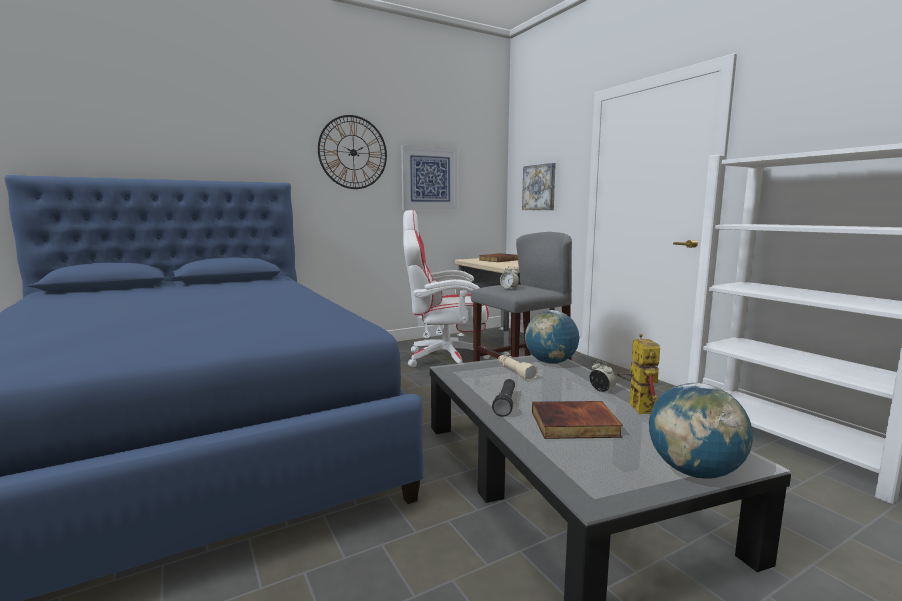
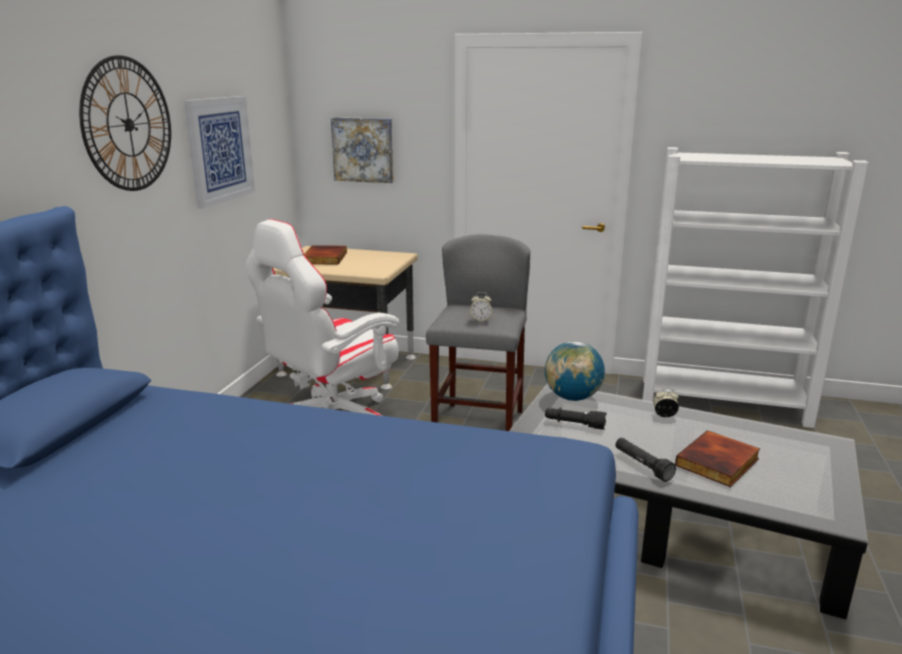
camera: 45 degrees left, 10 degrees up
beige flashlight [498,355,538,381] -> black flashlight [545,407,607,430]
toy robot [617,334,660,414] -> none
globe [649,383,753,479] -> none

